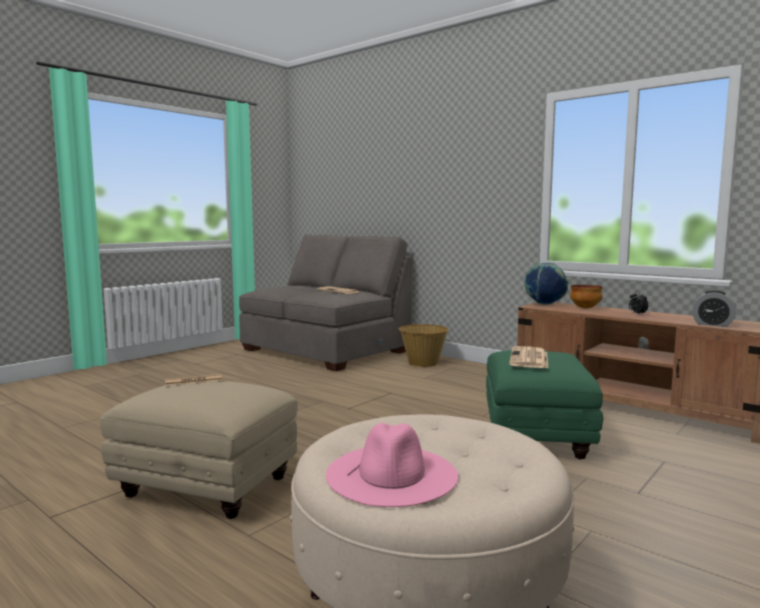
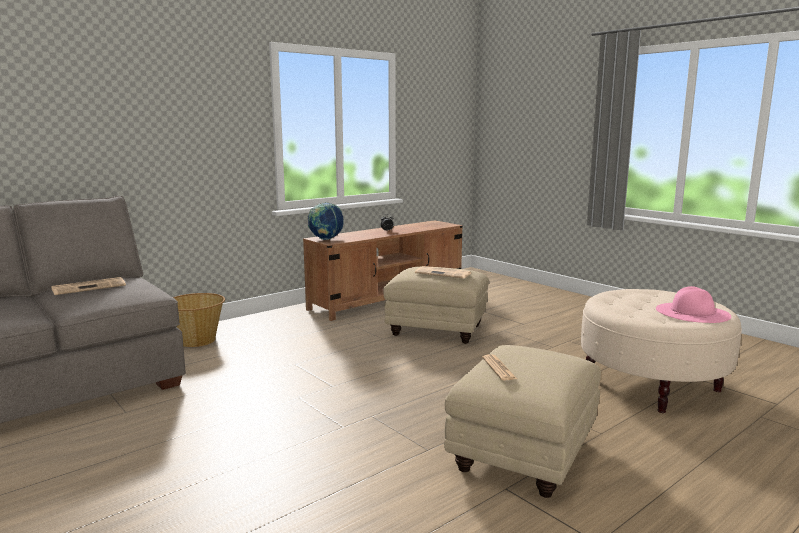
camera: 80 degrees left, 5 degrees up
green ottoman [486,350,603,460] -> beige ottoman [383,267,489,344]
bowl [570,285,603,309] -> none
alarm clock [692,290,736,327] -> none

